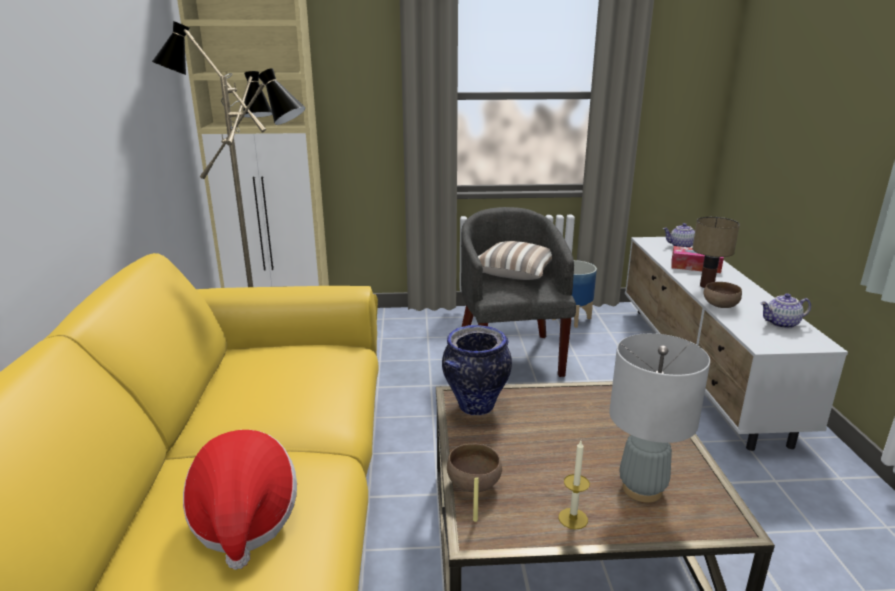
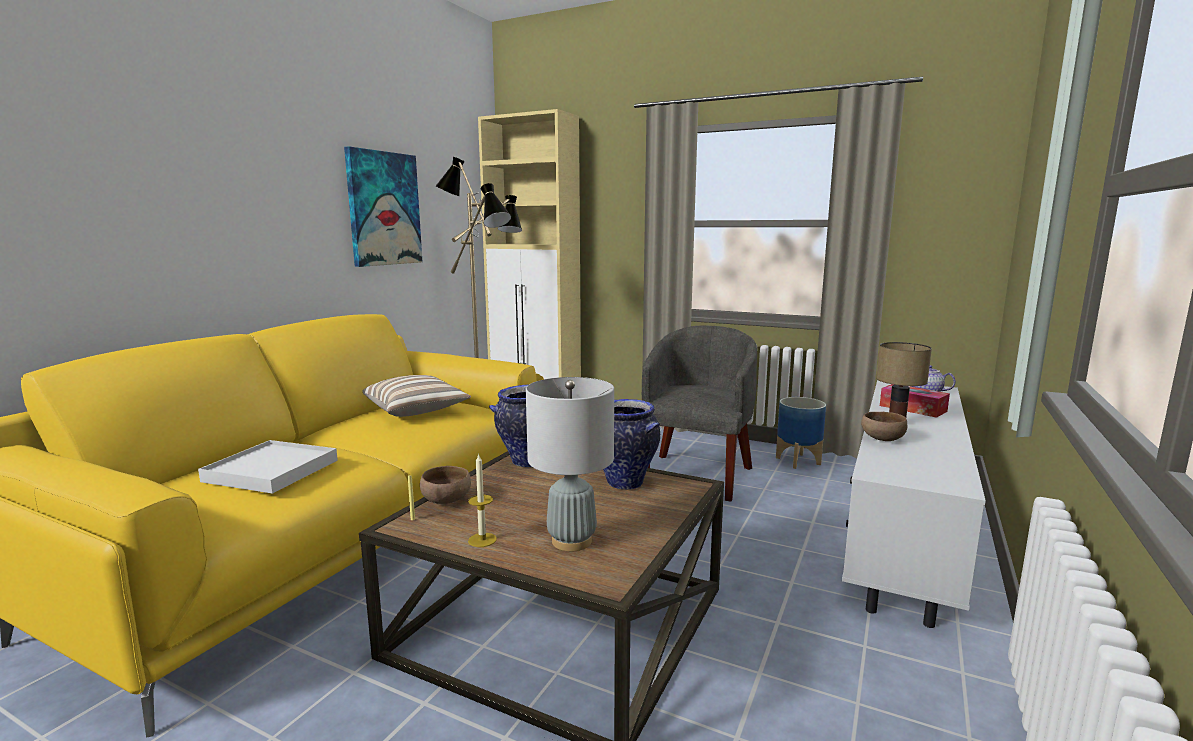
camera: 30 degrees right, 10 degrees down
hat [183,430,297,570] -> white tray [198,440,338,494]
pillow [478,241,552,280] -> pillow moved to [363,375,471,417]
teapot [760,293,811,329] -> none
none -> picture [344,146,422,267]
none -> vase [603,399,660,490]

